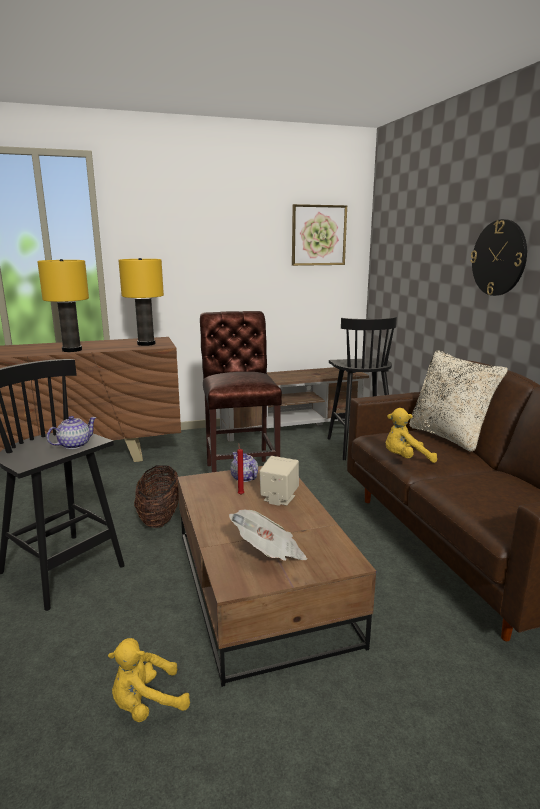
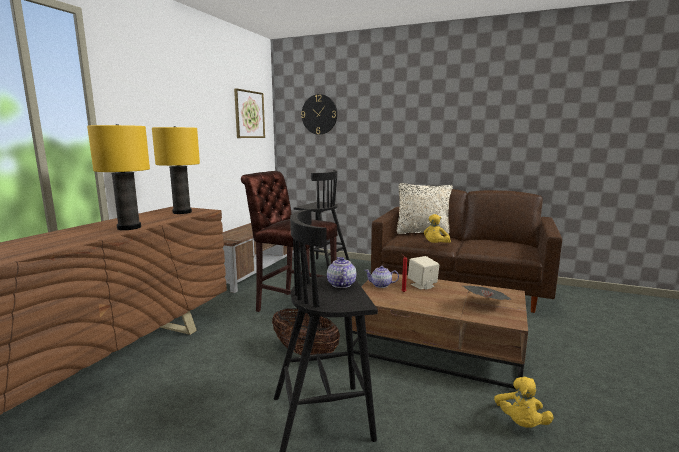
camera: 50 degrees left, 5 degrees down
wall clock [470,219,527,296] -> wall clock moved to [301,94,337,135]

